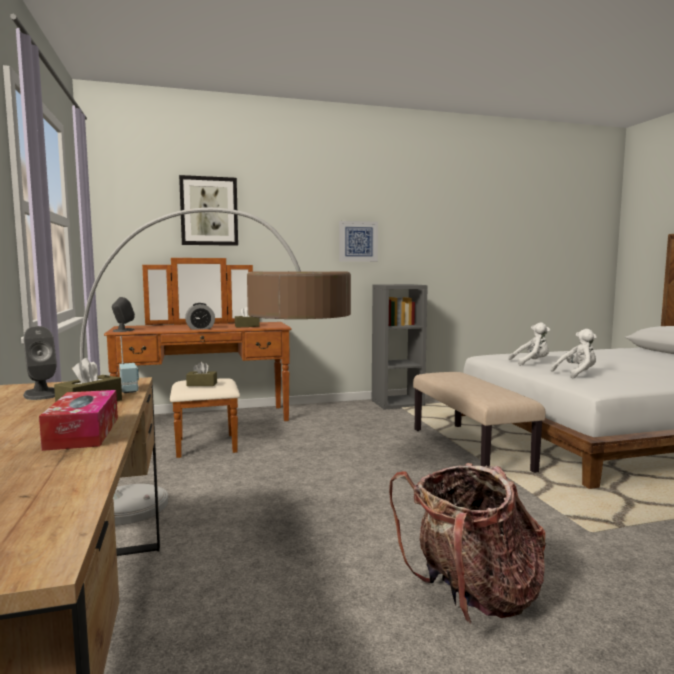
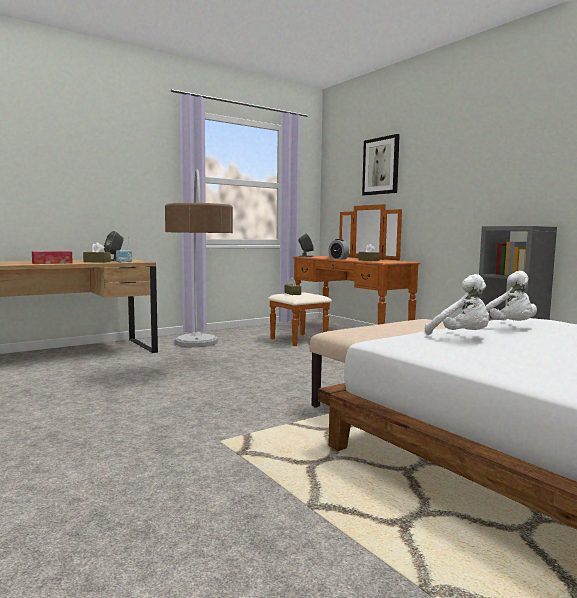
camera: 70 degrees right, 0 degrees up
picture [339,221,378,262] -> none
backpack [389,463,546,624] -> none

